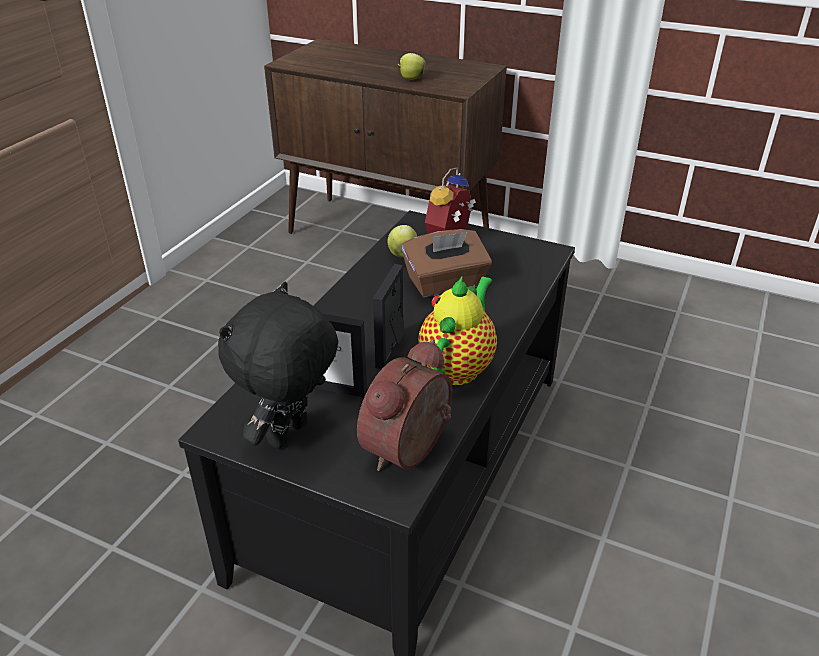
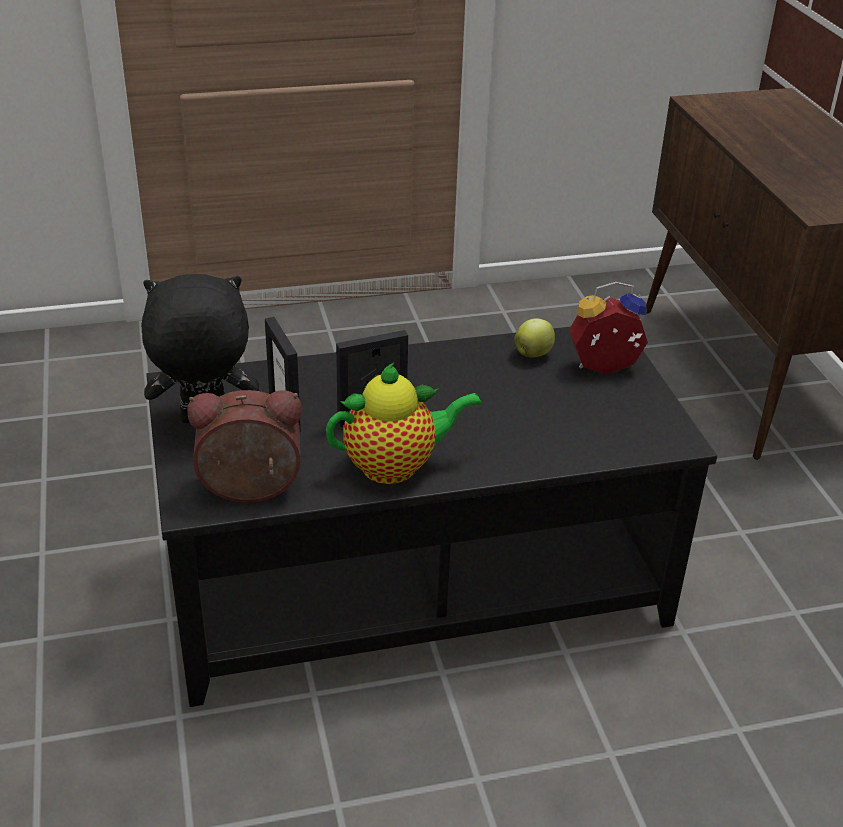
camera: 50 degrees right, 0 degrees up
apple [398,53,426,80] -> none
brown tissue box [401,229,492,297] -> none

